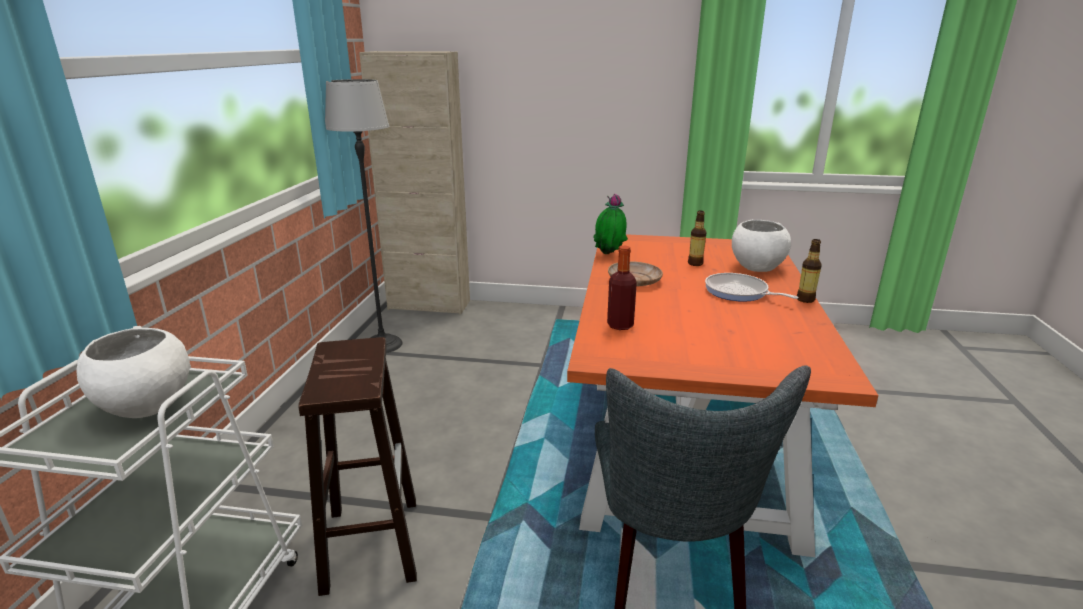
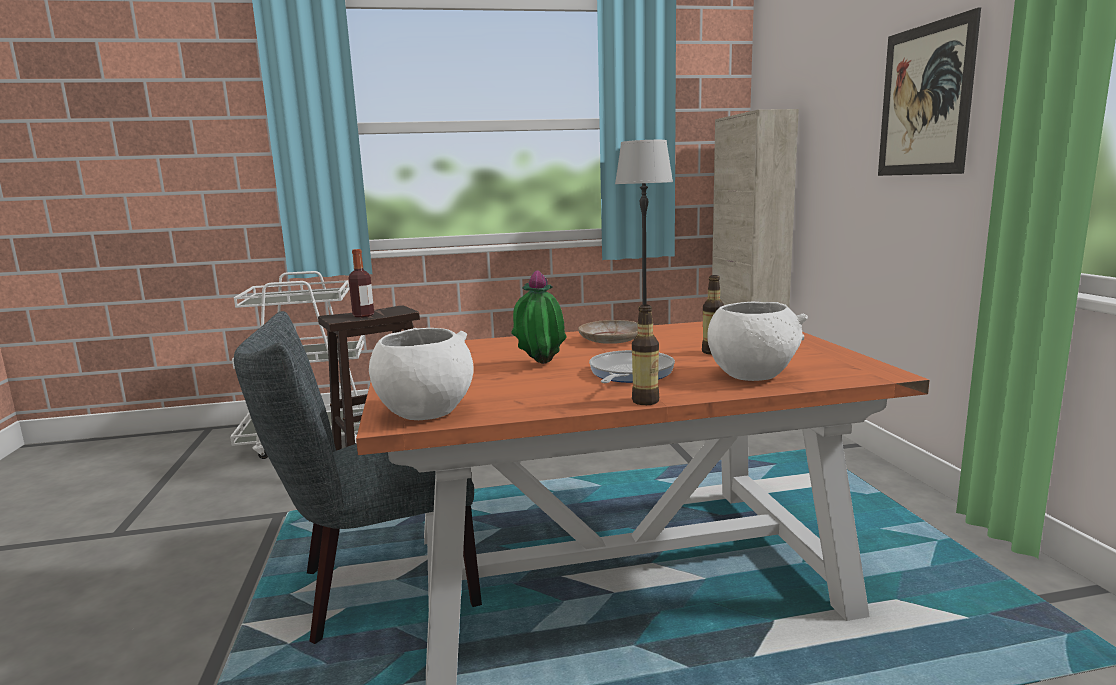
camera: 70 degrees right, 10 degrees down
white bowl [77,326,189,418] -> white bowl moved to [369,328,474,420]
potted plant [593,194,628,254] -> potted plant moved to [511,270,567,364]
bottle [607,246,637,330] -> bottle moved to [349,249,374,317]
none -> picture [878,7,981,176]

